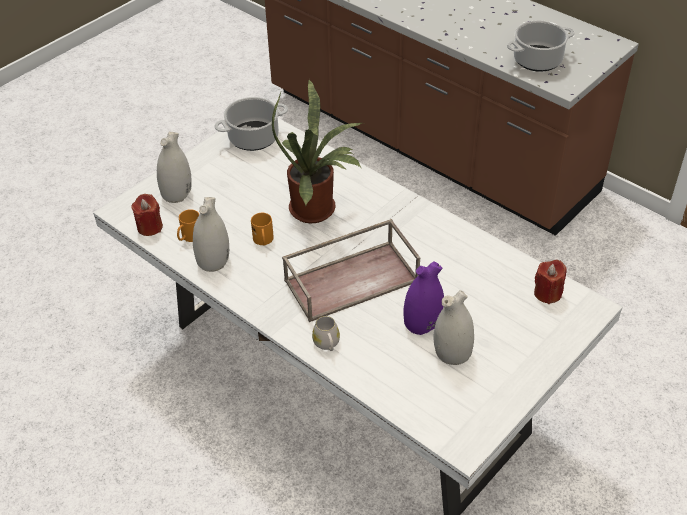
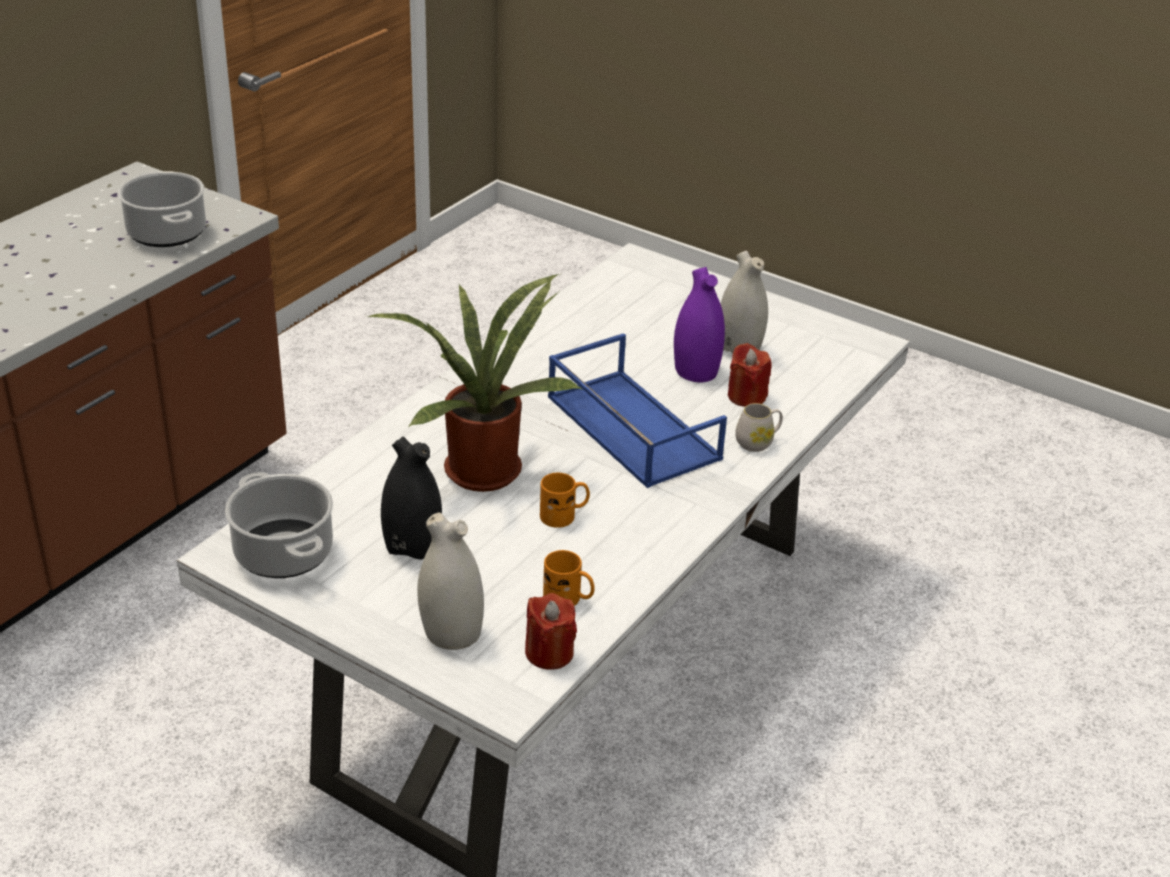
camera: 100 degrees left, 10 degrees down
white vase [193,197,229,272] -> none
brown tray [282,219,420,322] -> blue tray [548,333,727,488]
red candle [534,260,567,304] -> red candle moved to [728,343,772,407]
none -> black vase [381,436,442,560]

